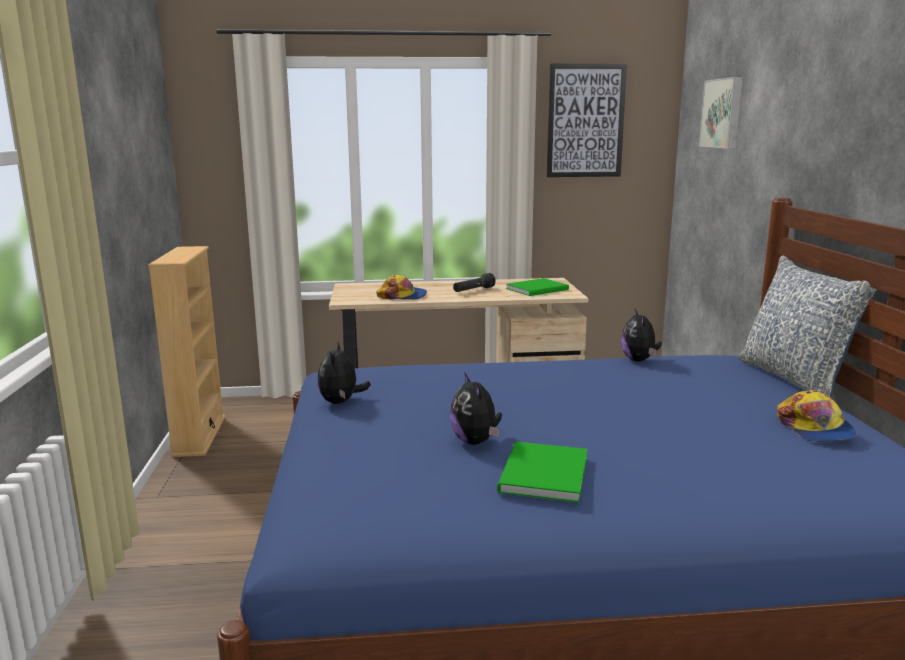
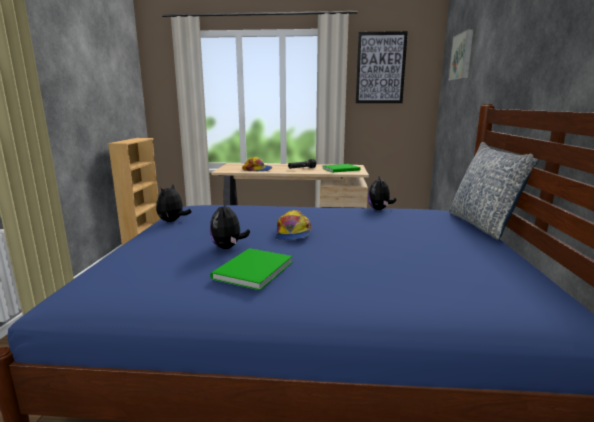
camera: 10 degrees right, 0 degrees up
cap [777,390,857,442] -> cap moved to [275,210,312,240]

